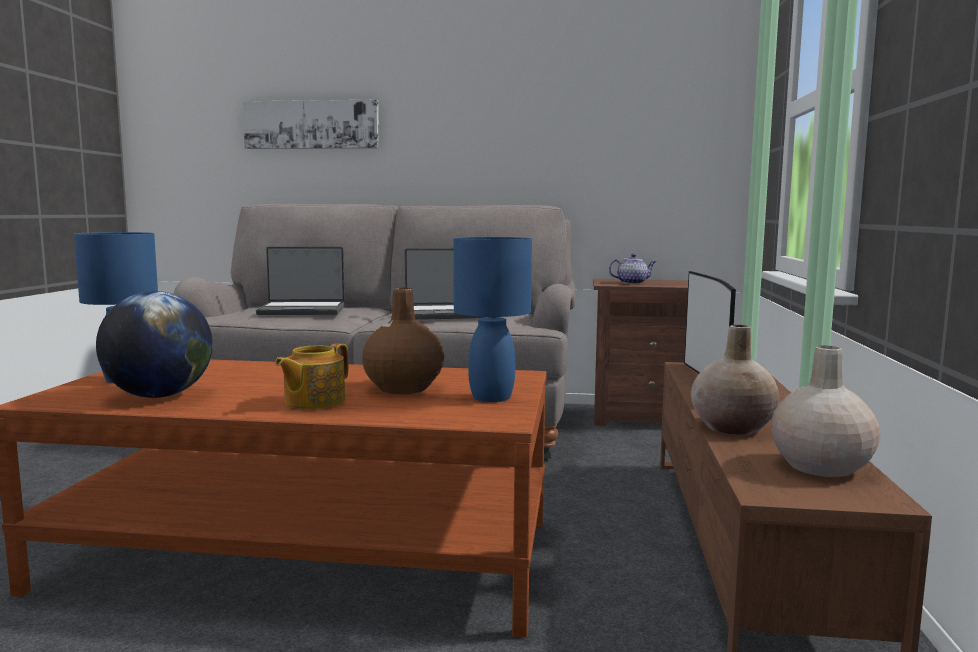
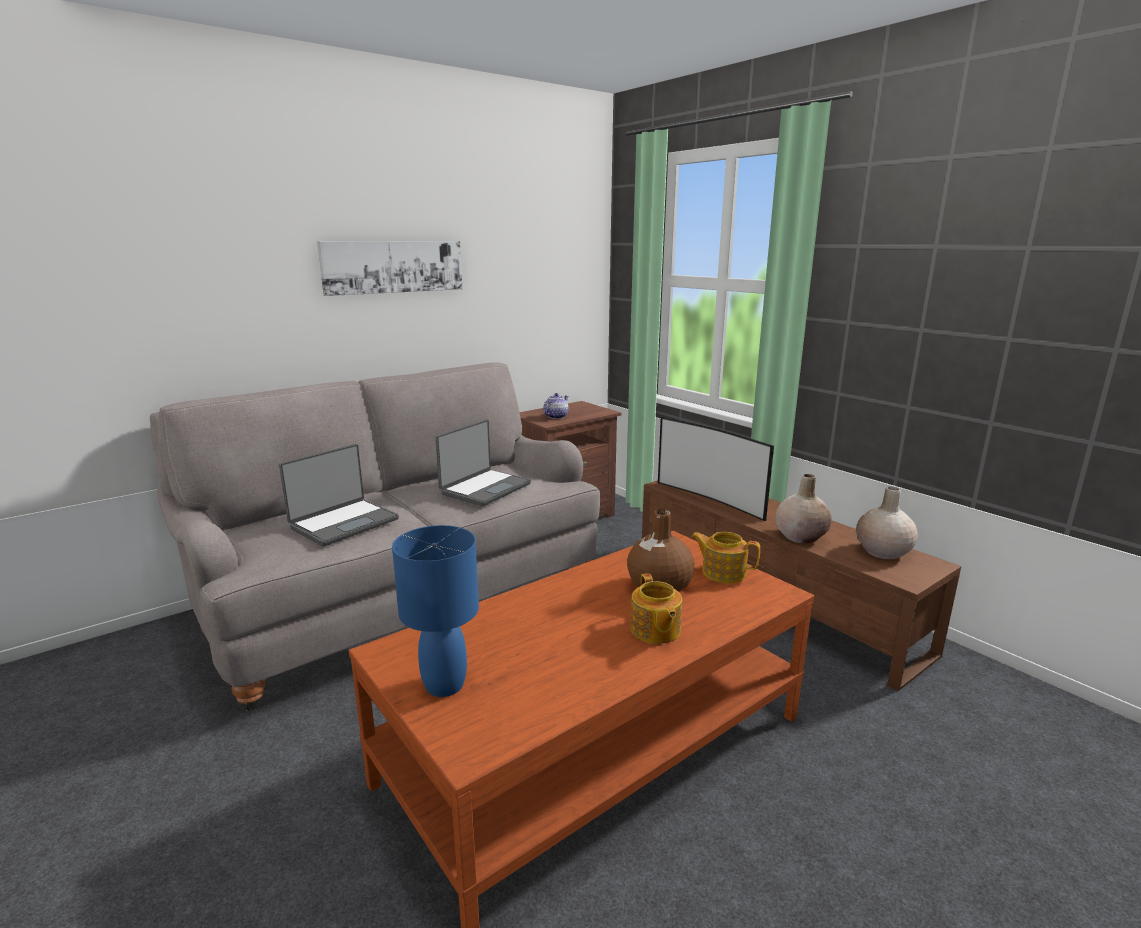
camera: 45 degrees left, 10 degrees up
globe [96,291,213,398] -> none
picture [243,100,379,149] -> picture moved to [317,241,462,296]
blue table lamp [454,237,532,402] -> teapot [691,532,760,583]

